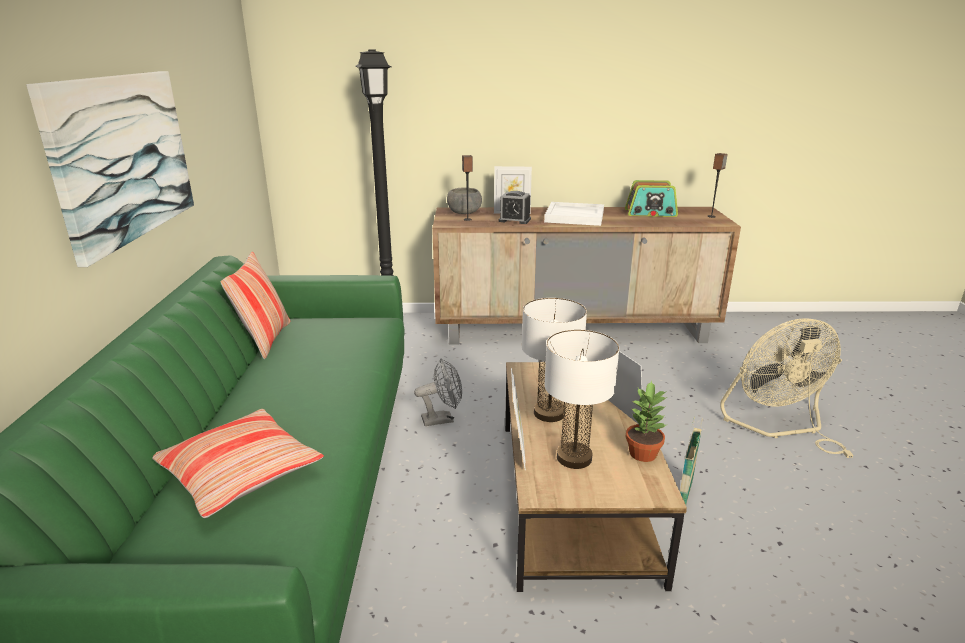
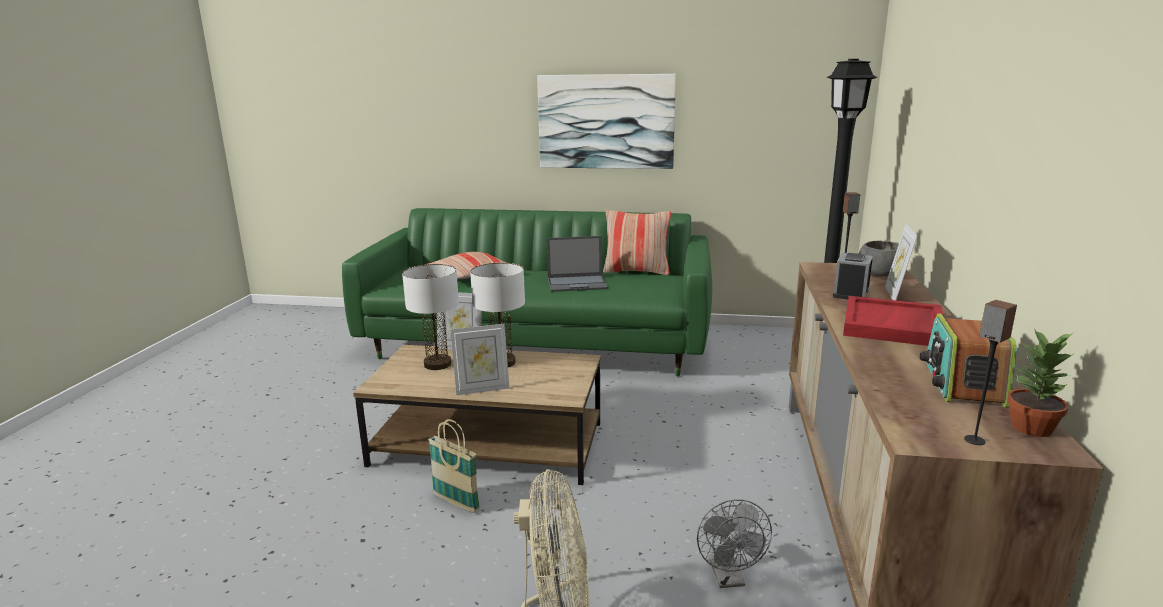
camera: 100 degrees right, 5 degrees down
grey fan [414,359,462,426] -> grey fan moved to [697,499,772,588]
white tray [544,202,604,226] -> red tray [843,296,944,346]
potted plant [625,380,667,462] -> potted plant moved to [1007,329,1074,437]
none -> laptop [547,236,608,292]

